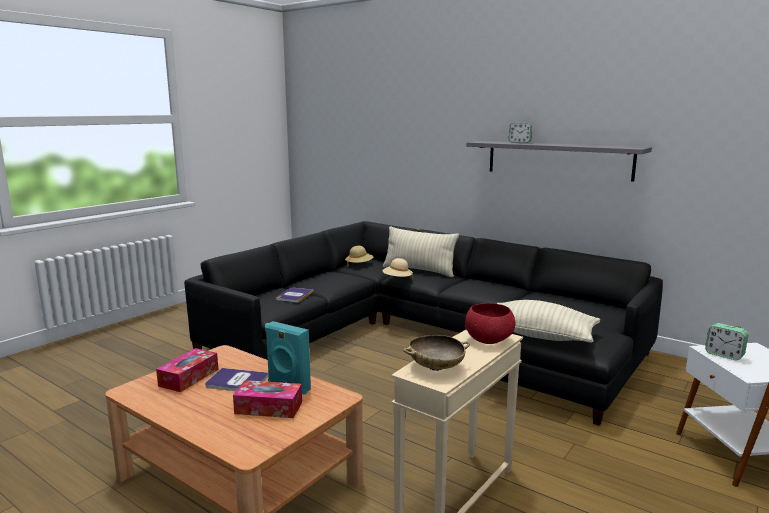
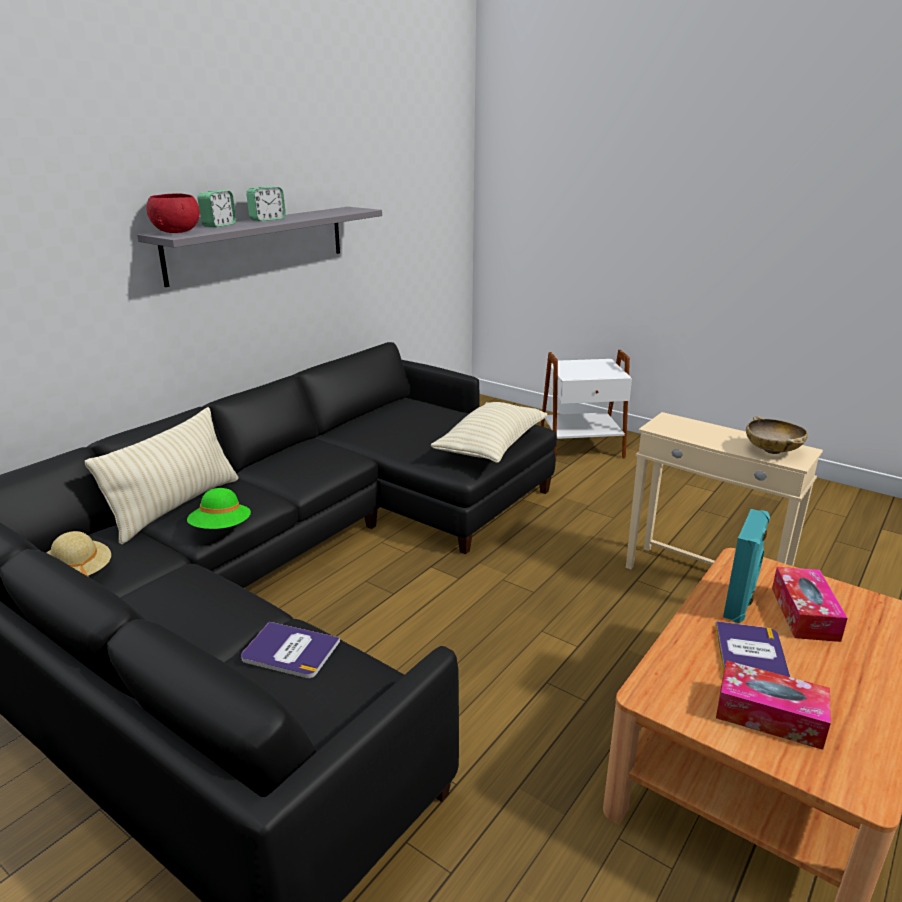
camera: 90 degrees left, 10 degrees up
beige hat [382,258,413,281] -> green hat [187,488,251,529]
red bowl [465,303,515,344] -> red bowl moved to [146,194,200,233]
alarm clock [705,323,749,360] -> alarm clock moved to [246,187,286,222]

